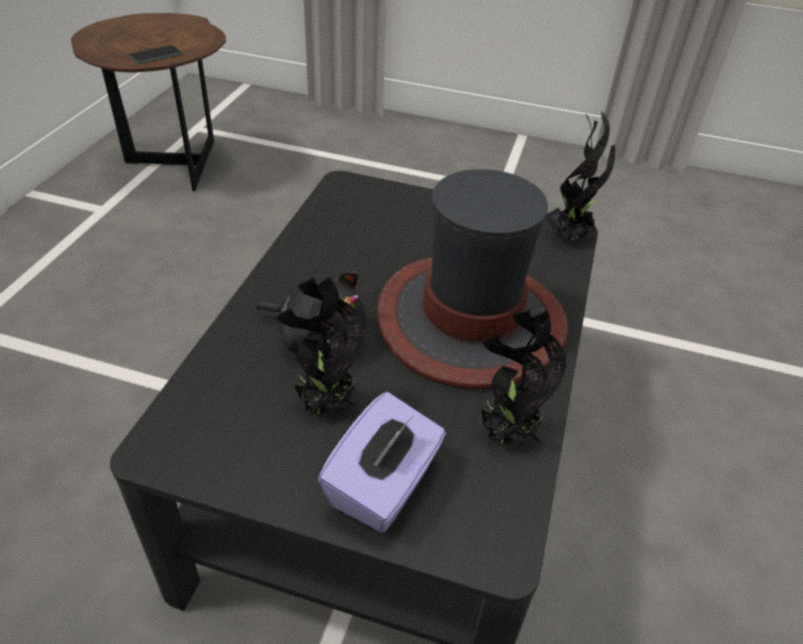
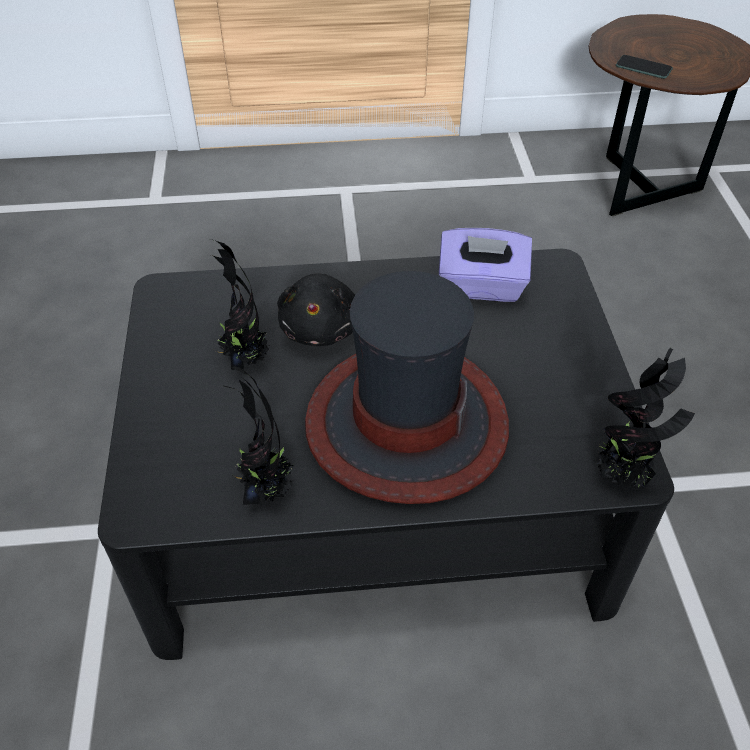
camera: 70 degrees right, 5 degrees up
purple tissue box [318,392,446,533] -> purple tissue box moved to [439,228,532,302]

